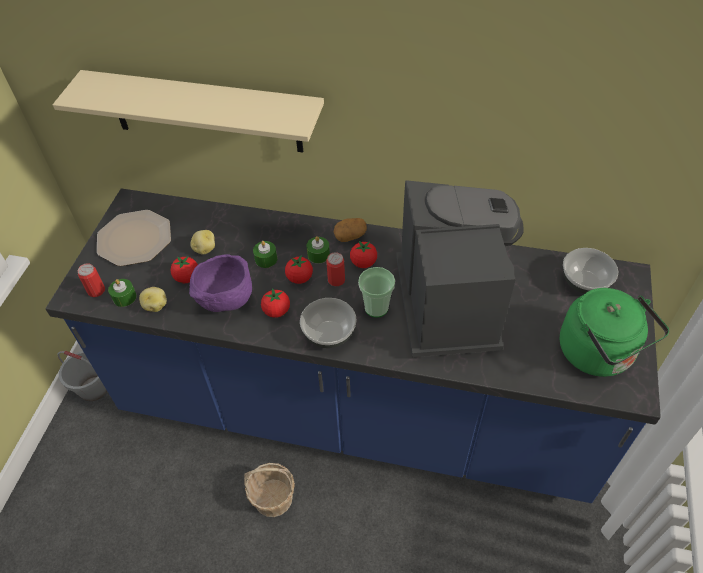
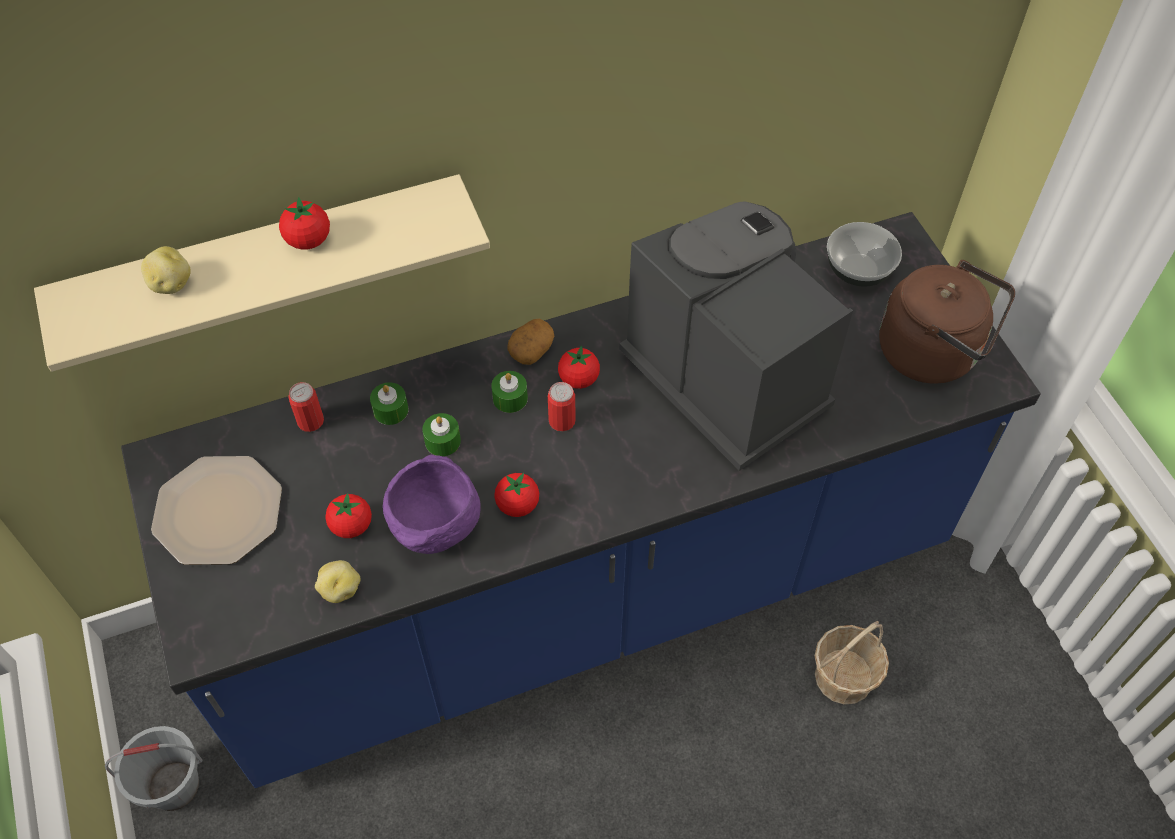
camera: 35 degrees left, 5 degrees up
can [78,263,105,297] -> can moved to [288,382,324,432]
green candle [108,279,137,307] -> green candle moved to [370,382,409,425]
potato [190,230,215,254] -> potato moved to [141,246,191,294]
basket [244,463,295,517] -> basket moved to [815,621,889,705]
tomato [285,255,313,284] -> tomato moved to [279,197,330,250]
bowl [300,298,357,348] -> none
cup [358,267,395,317] -> none
green kettle [560,288,669,377] -> brown kettle [879,260,1015,384]

